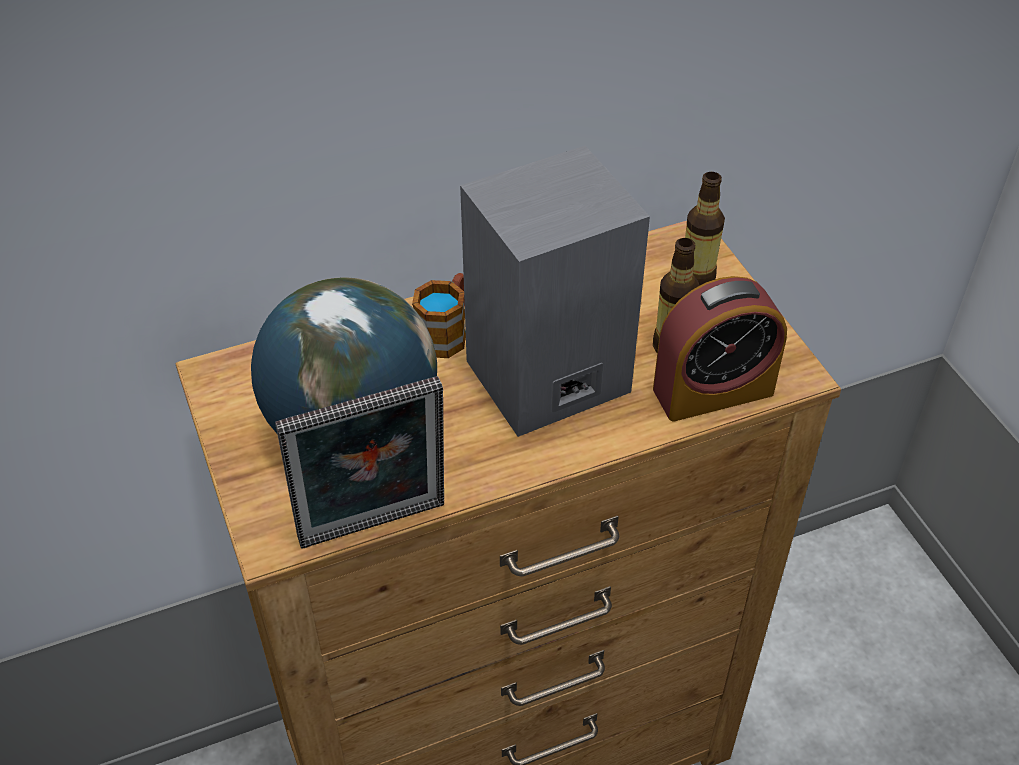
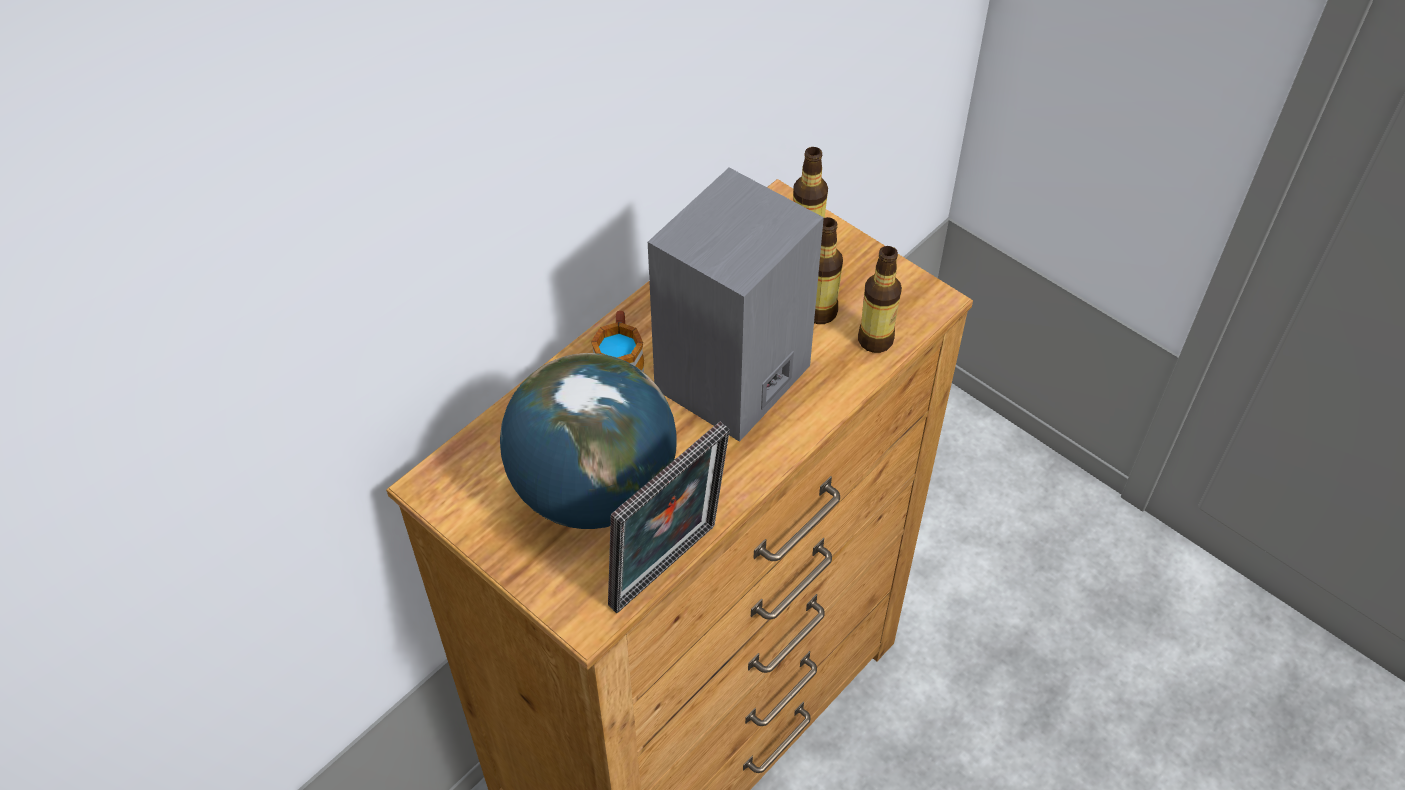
camera: 25 degrees left, 5 degrees up
alarm clock [653,276,787,422] -> bottle [858,246,902,353]

